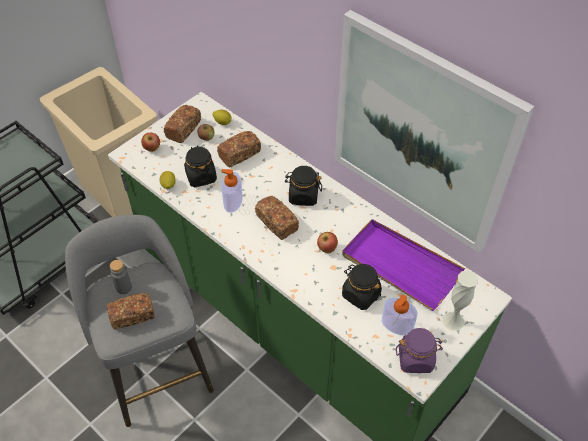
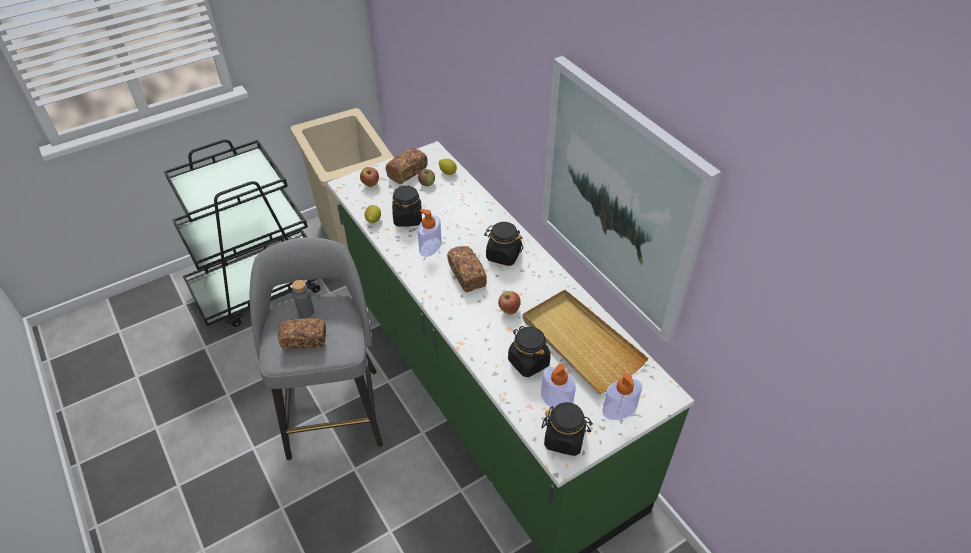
camera: 15 degrees right, 5 degrees down
bread [217,131,261,168] -> none
purple tray [342,219,465,311] -> beige tray [523,290,648,394]
purple jar [396,328,443,373] -> black jar [541,402,593,456]
white vase [442,270,478,331] -> soap dispenser [602,373,642,420]

